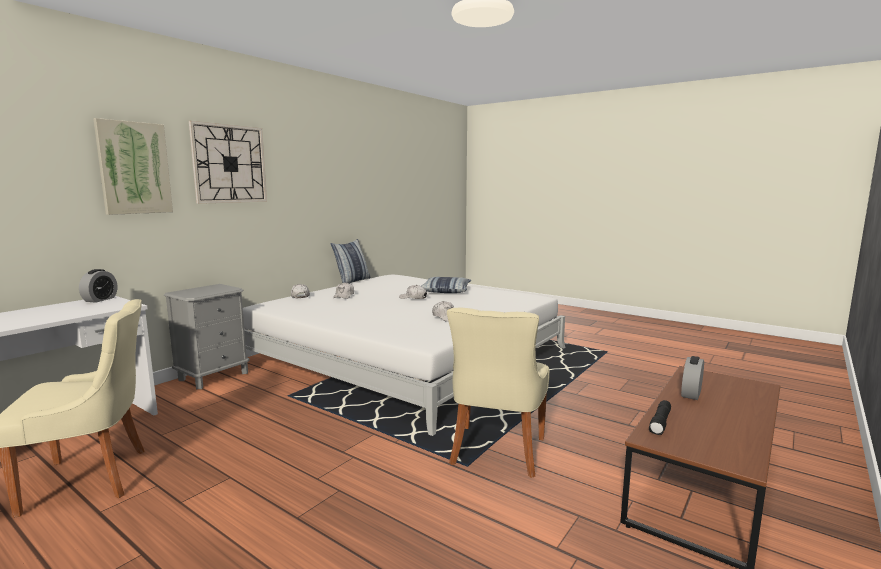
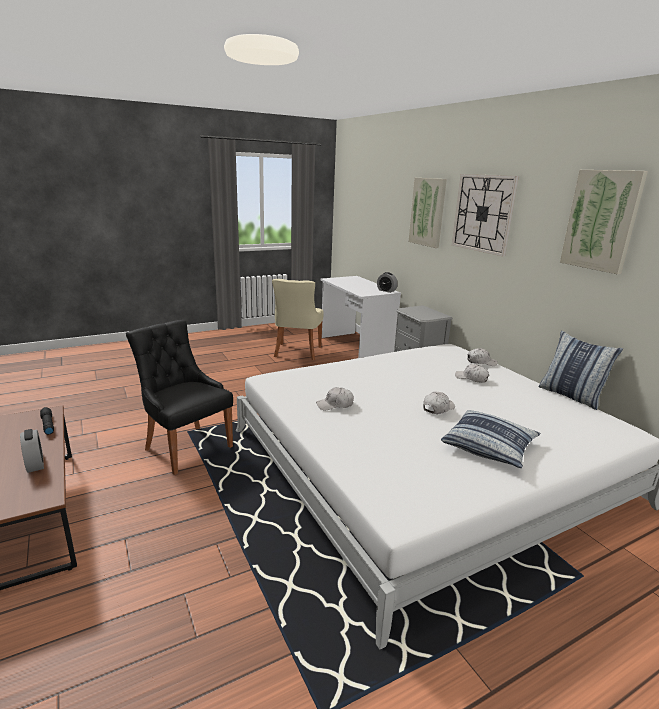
camera: 115 degrees right, 10 degrees up
beige chair [447,308,550,478] -> black chair [126,320,233,475]
none -> picture [560,170,648,274]

